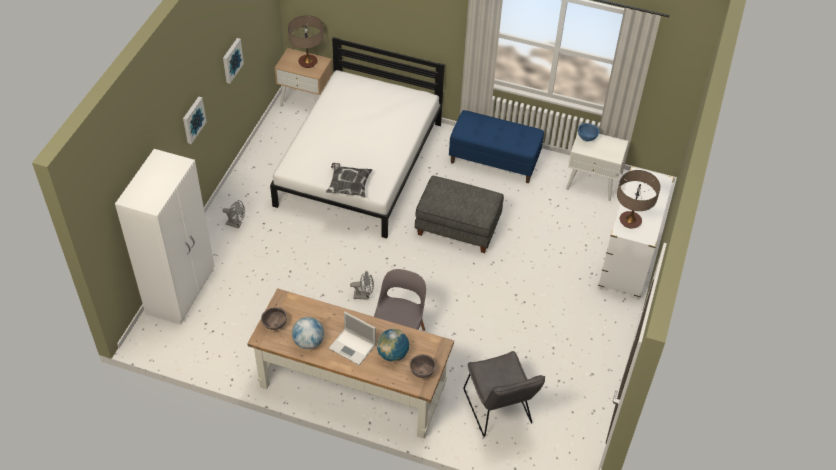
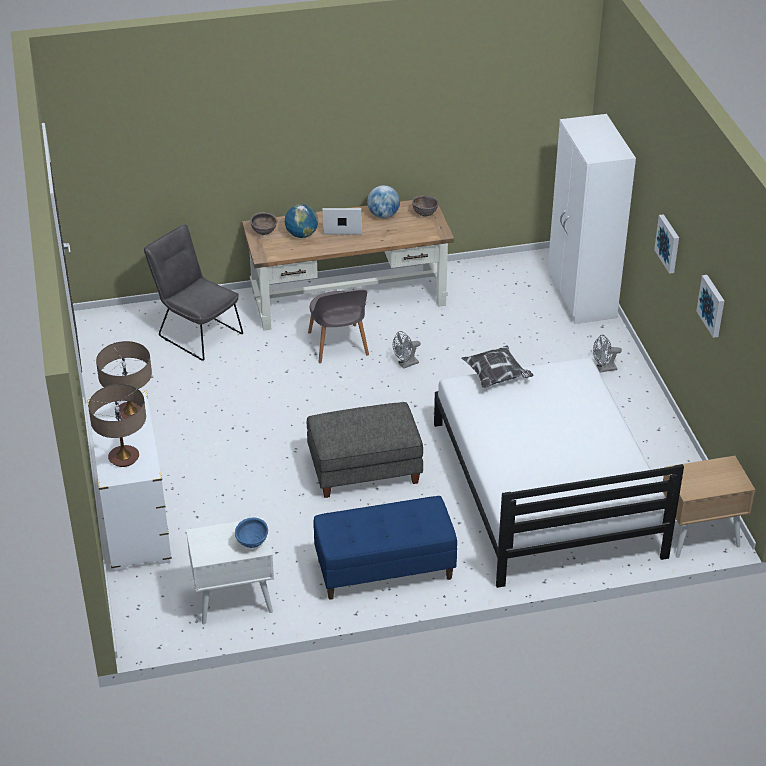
camera: 150 degrees right, 10 degrees down
table lamp [288,15,324,68] -> table lamp moved to [88,384,146,467]

